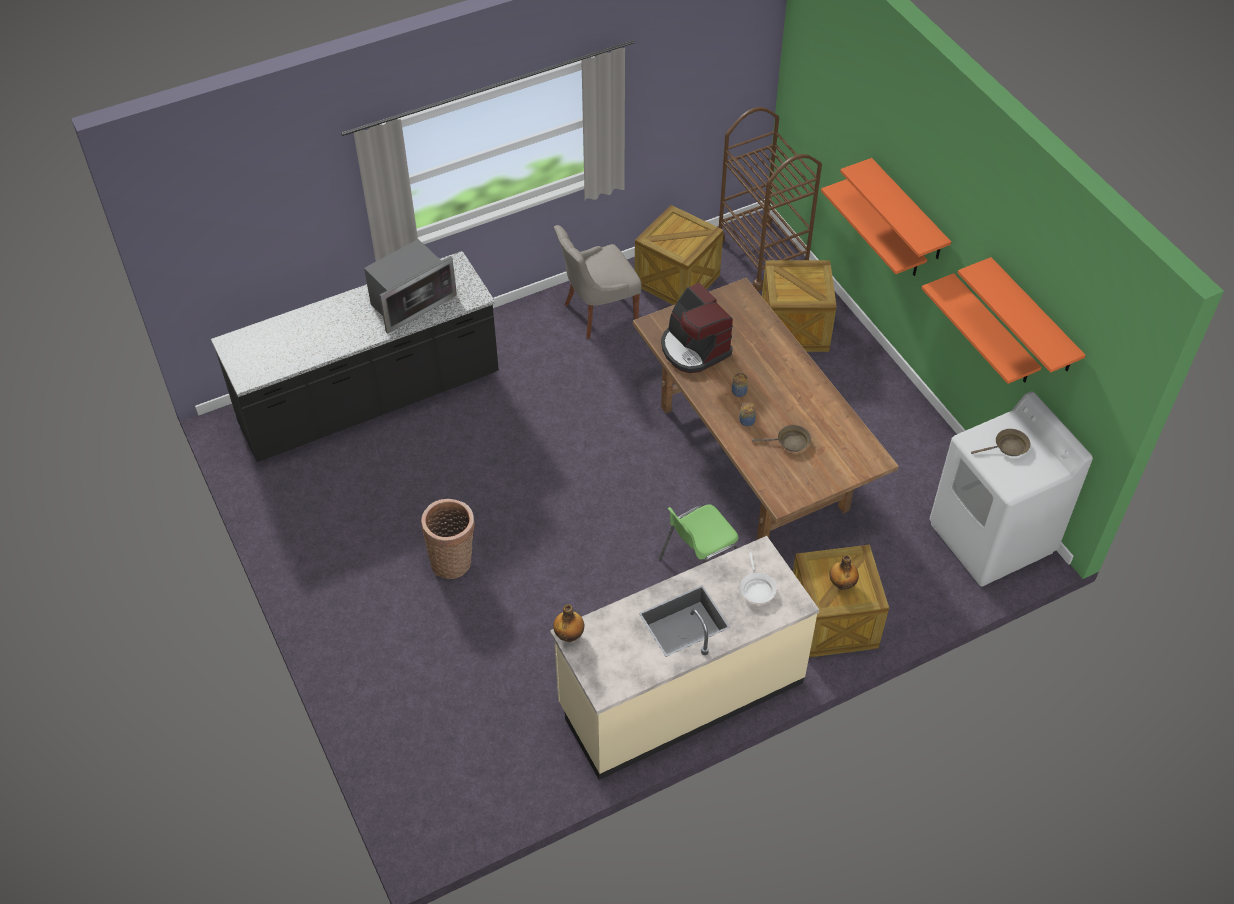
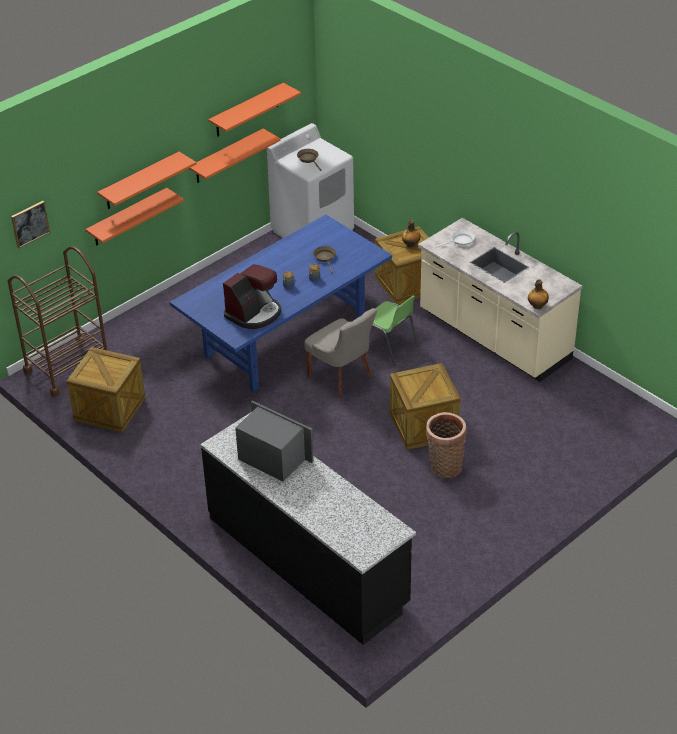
camera: 105 degrees left, 10 degrees down
grey chair [554,225,642,339] -> grey chair moved to [304,308,377,397]
brown dining table [633,278,899,540] -> blue dining table [170,214,392,392]
crate [762,260,837,352] -> crate moved to [390,363,461,450]
none -> picture [11,201,50,248]

